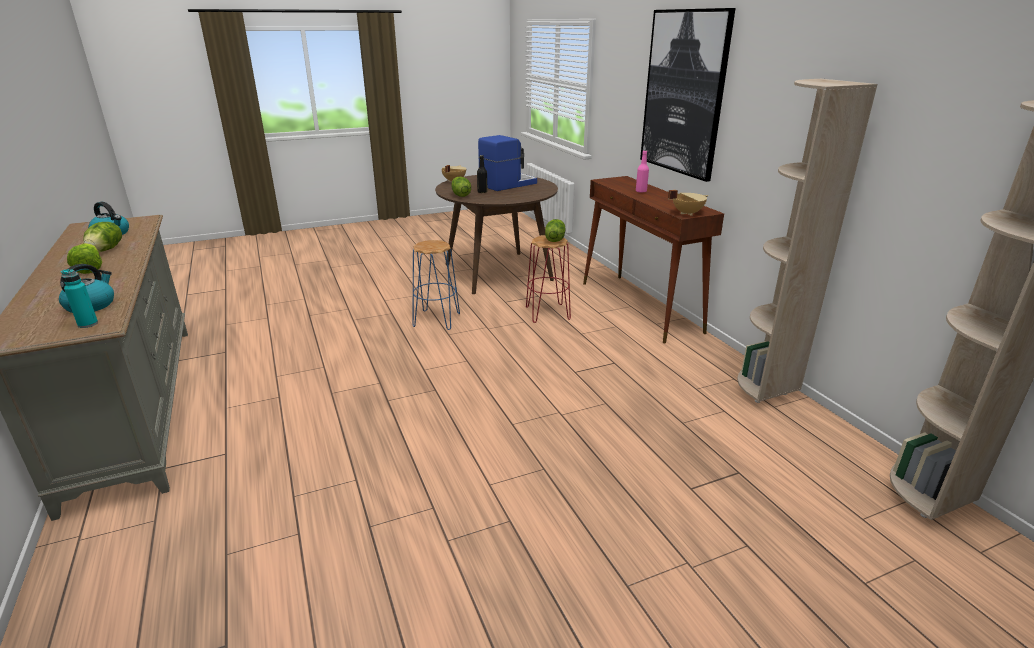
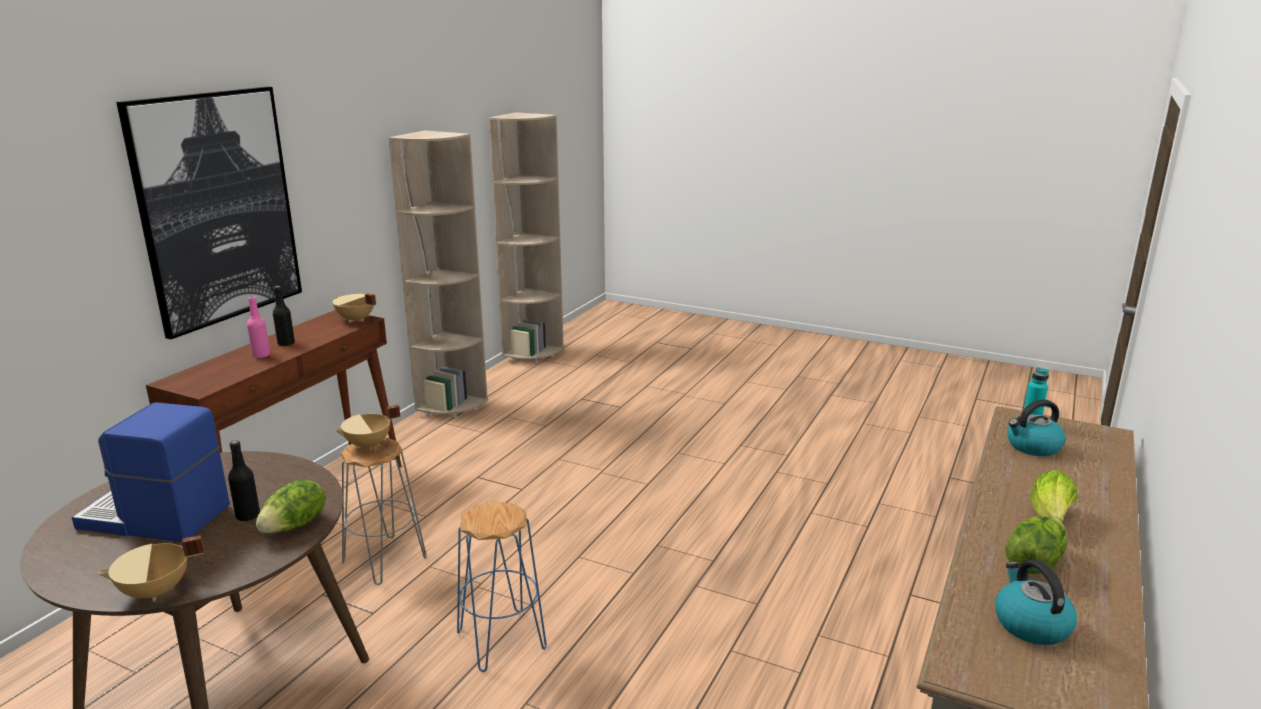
camera: 130 degrees left, 5 degrees down
red stool [526,235,571,323] -> grey stool [341,437,427,585]
lettuce [545,219,565,242] -> beige cooking pot [335,405,400,450]
none -> black bottle [273,286,295,346]

